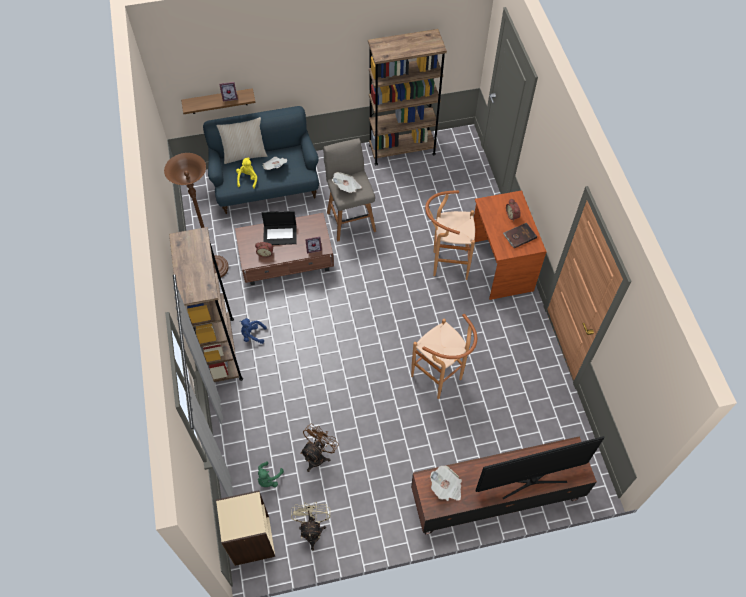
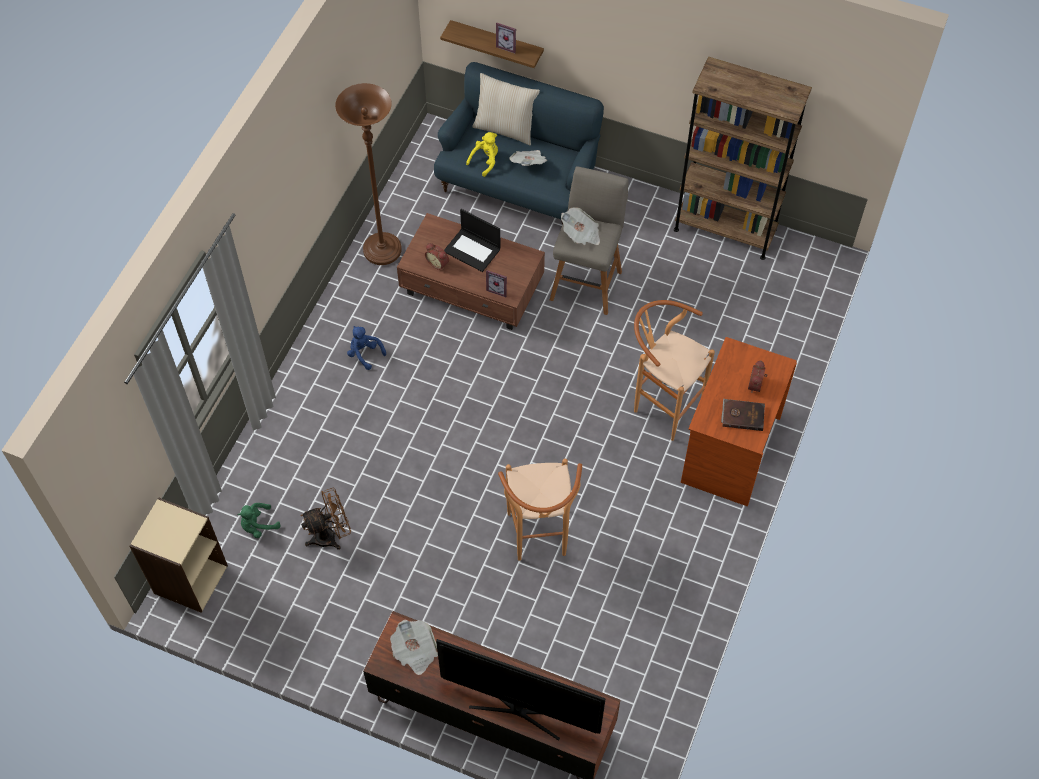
camera: 35 degrees right, 0 degrees up
brown bookcase [169,227,243,382] -> none
beige fan [291,502,330,551] -> none

